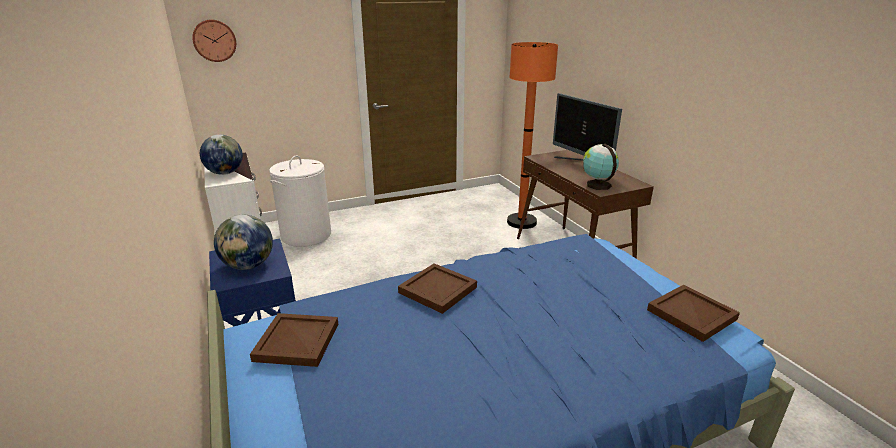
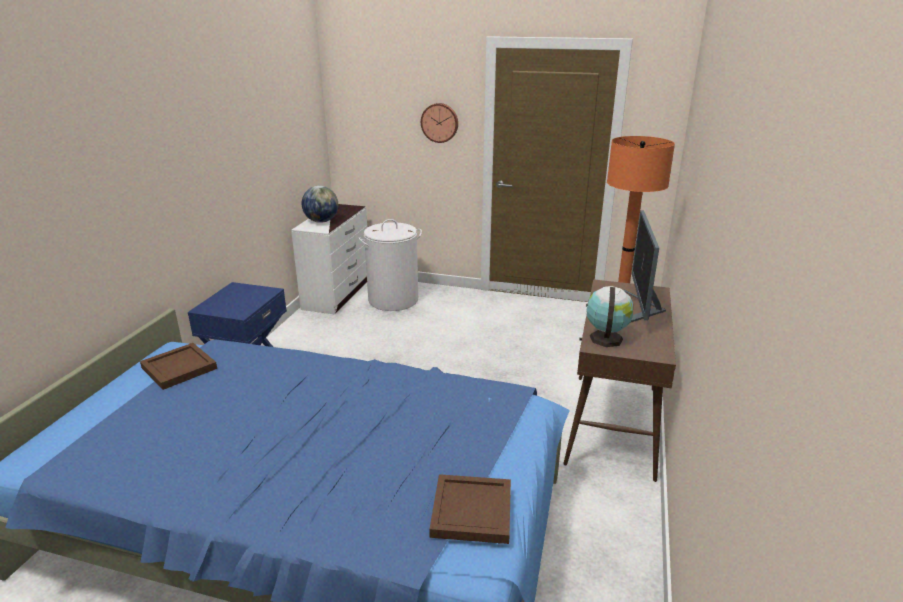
camera: 40 degrees right, 0 degrees up
wall clock [192,19,236,62] -> wall clock moved to [421,103,458,143]
globe [214,215,273,270] -> none
brown tray [398,264,477,314] -> none

